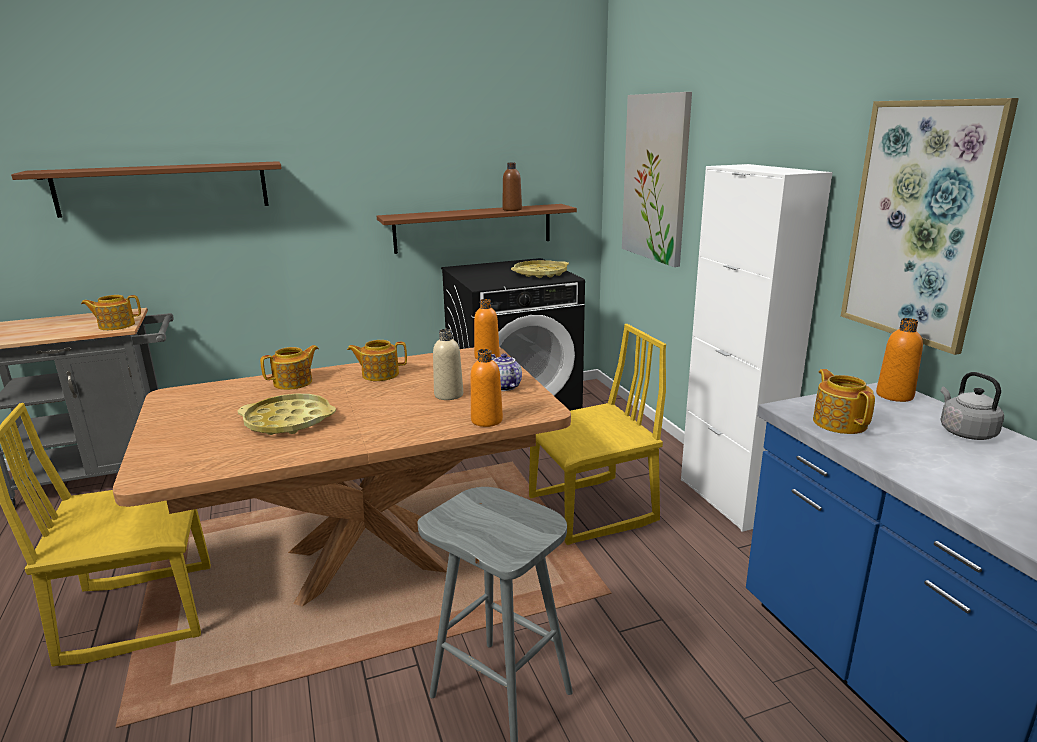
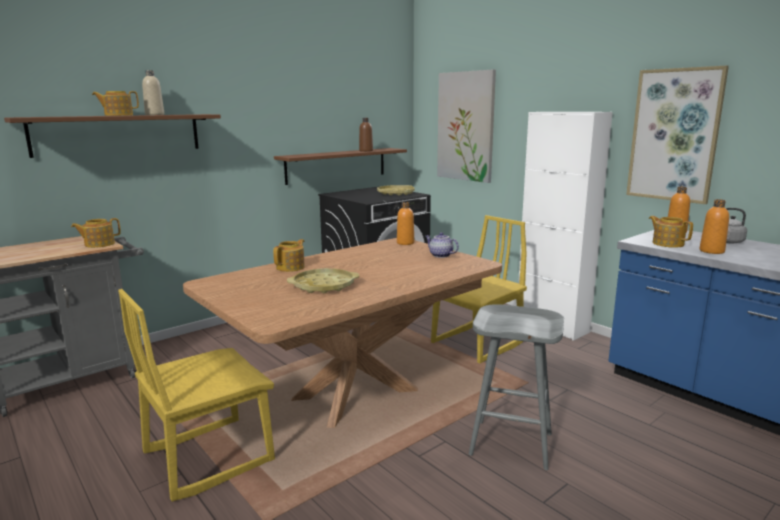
camera: 20 degrees left, 5 degrees down
teapot [347,340,407,381] -> teapot moved to [92,91,139,116]
beige bottle [433,329,463,400] -> beige bottle moved to [142,70,164,115]
orange bottle [471,349,503,427] -> orange bottle moved to [699,199,729,254]

